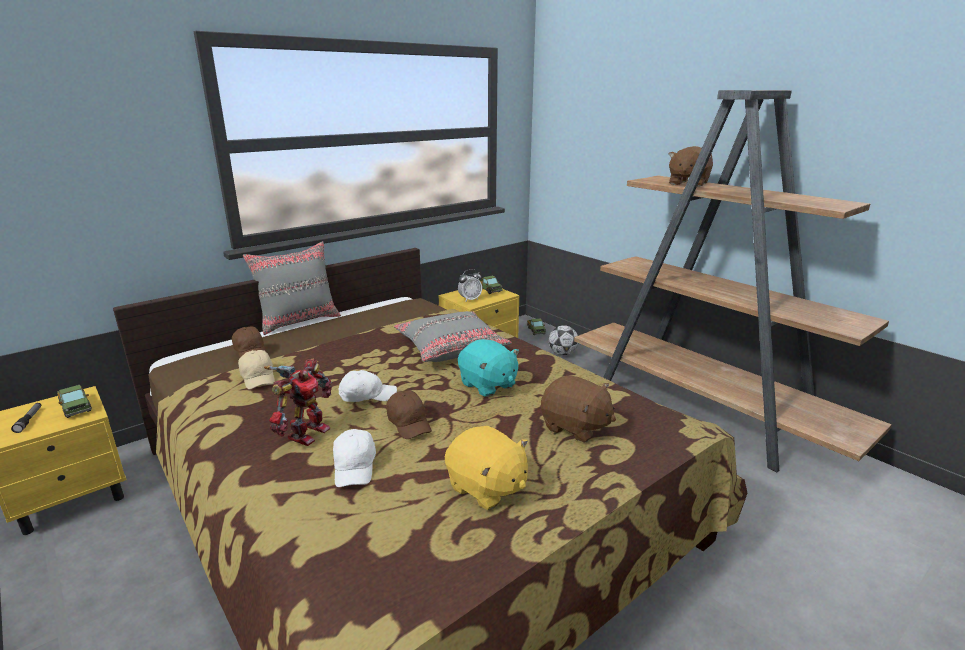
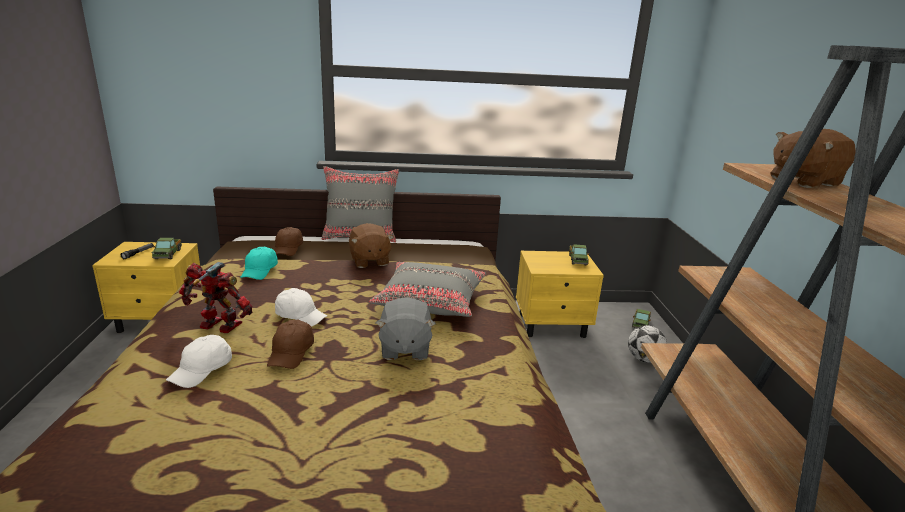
camera: 35 degrees right, 0 degrees up
beige cap [238,350,275,389] -> turquoise cap [240,247,278,280]
toy robot [264,359,332,446] -> toy robot turned 135 degrees counterclockwise [179,262,253,333]
yellow plush toy [445,426,528,510] -> none
alarm clock [458,269,482,301] -> none
turquoise plush toy [458,339,520,397] -> grey plush toy [376,297,436,360]
brown plush toy [541,375,616,443] -> brown plush toy moved to [349,223,394,268]

